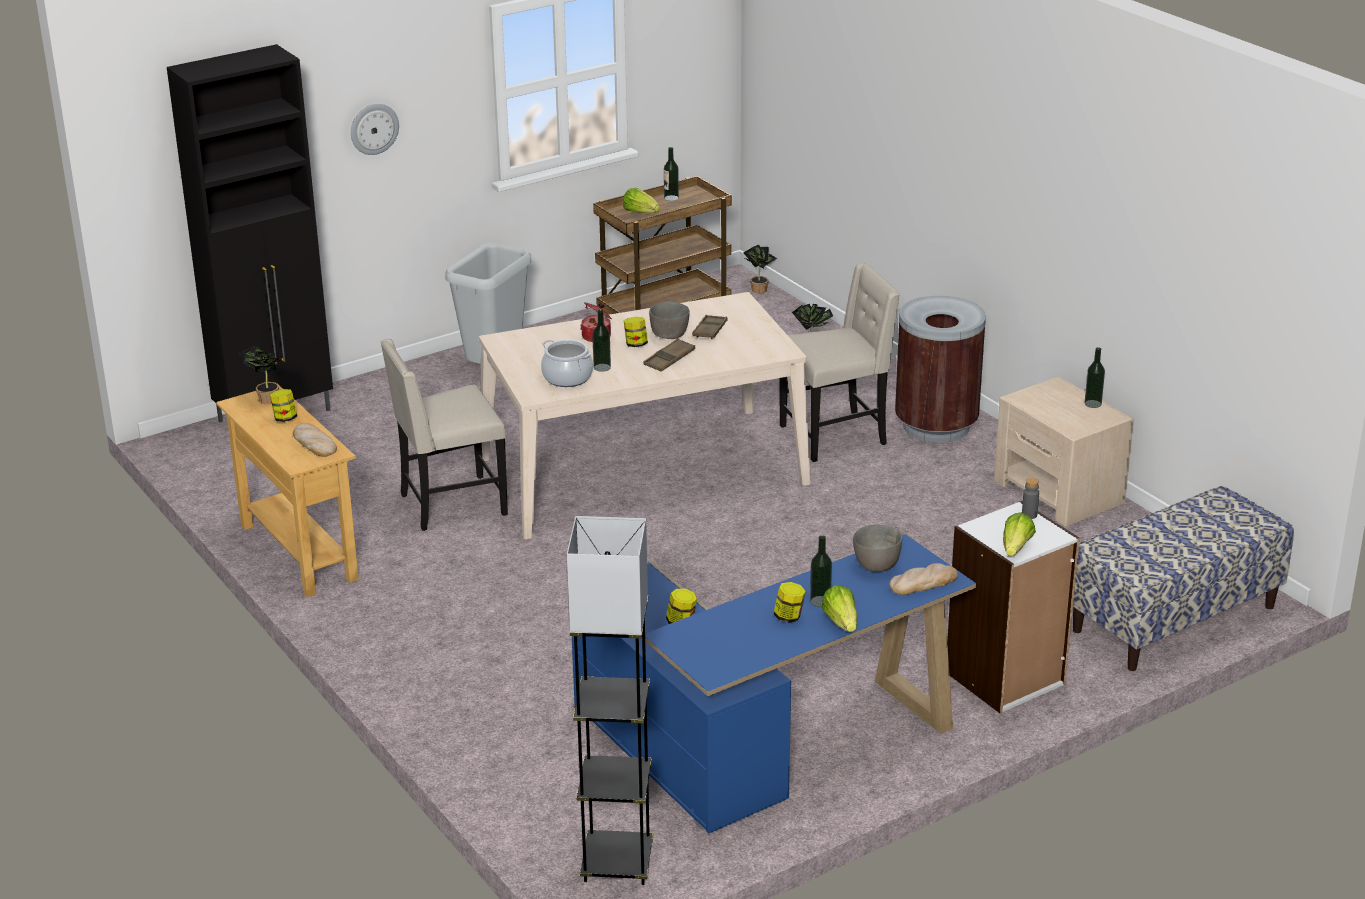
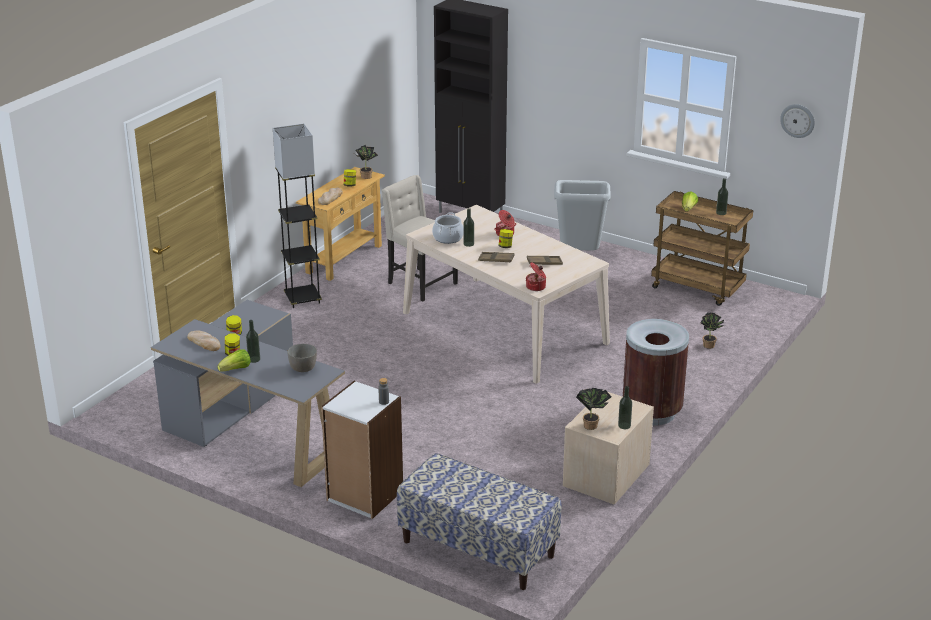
camera: 65 degrees right, 0 degrees up
wall clock [351,104,399,155] -> wall clock moved to [780,104,815,138]
grey floor lamp [567,516,653,885] -> grey floor lamp moved to [273,124,322,308]
blue desk [572,534,976,833] -> grey desk [151,300,345,487]
grey bowl [649,302,690,339] -> none
potted plant [743,245,777,294] -> potted plant moved to [576,388,611,430]
beige chair [779,263,900,462] -> none
bread [889,563,958,595] -> bread moved to [187,330,221,351]
lettuce [1003,512,1036,556] -> none
none -> cooking pot [526,262,546,291]

